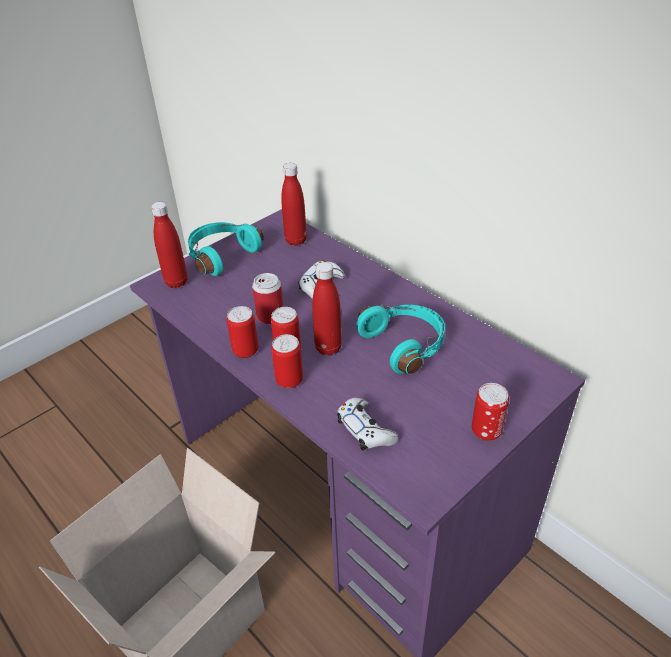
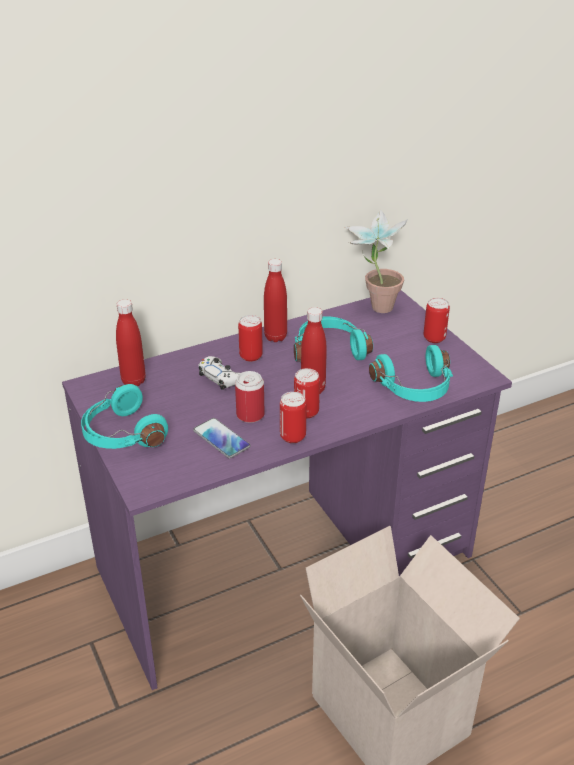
camera: 75 degrees left, 5 degrees down
red bottle [151,202,188,288] -> red bottle moved to [264,259,287,342]
can [271,334,303,388] -> can moved to [238,315,263,362]
white game controller [337,398,398,451] -> turquoise headphones [369,345,453,402]
none -> phone [193,418,251,458]
none -> potted plant [345,209,408,313]

